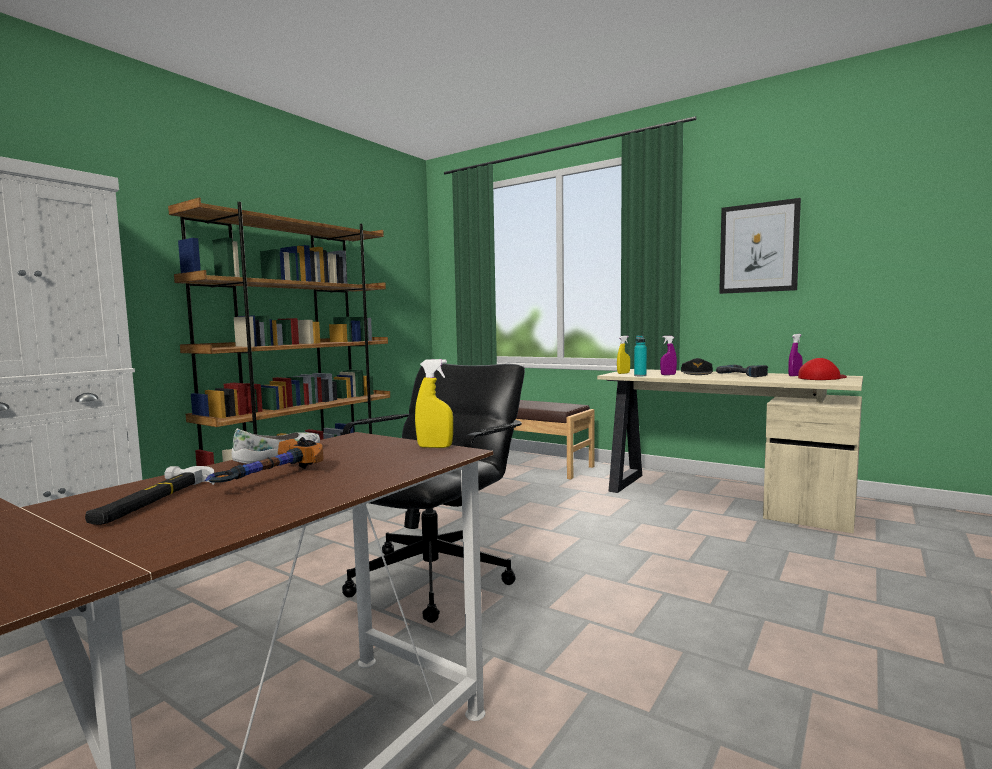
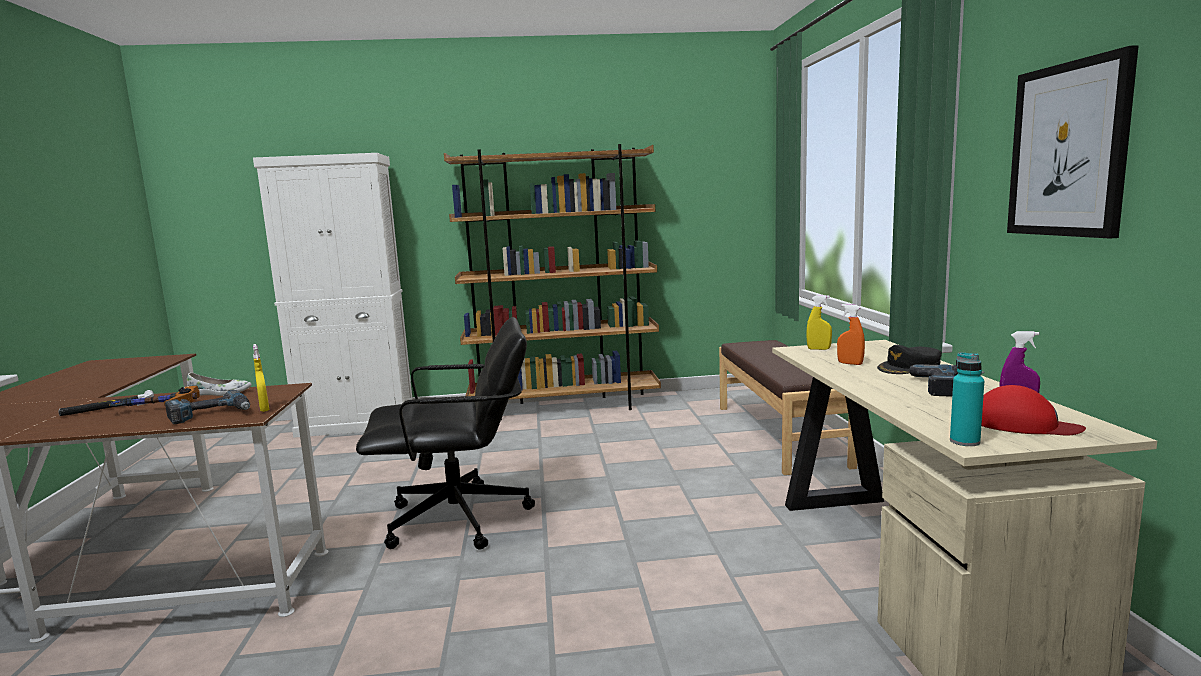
camera: 50 degrees right, 5 degrees up
turquoise bottle [634,335,647,376] -> turquoise bottle moved to [950,352,984,446]
purple spray bottle [660,336,677,375] -> orange spray bottle [837,304,865,365]
none -> power drill [165,390,250,424]

